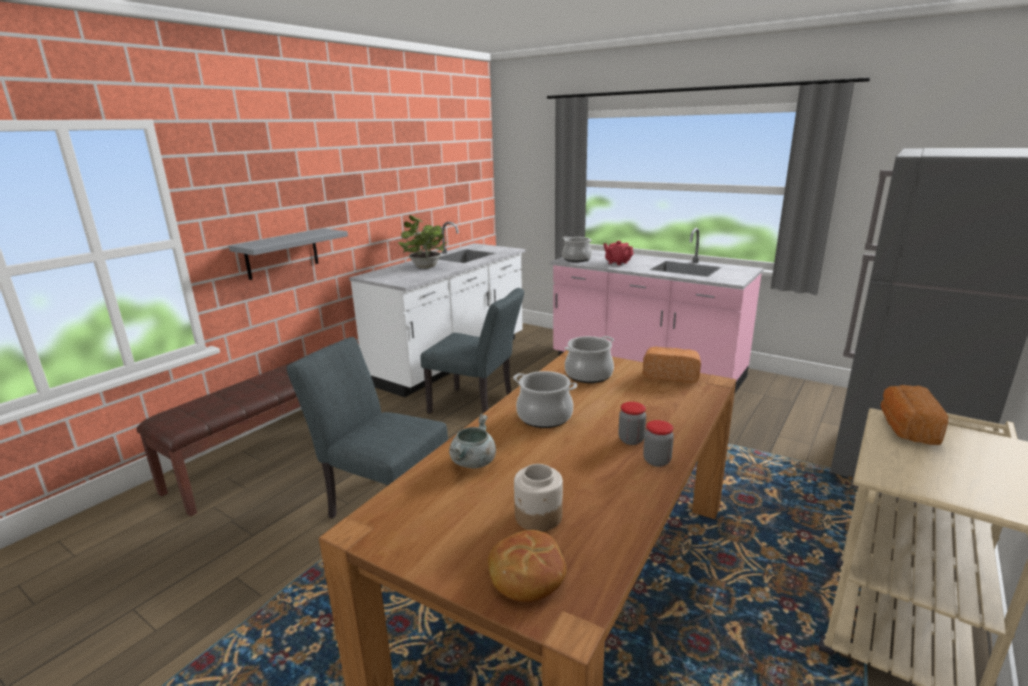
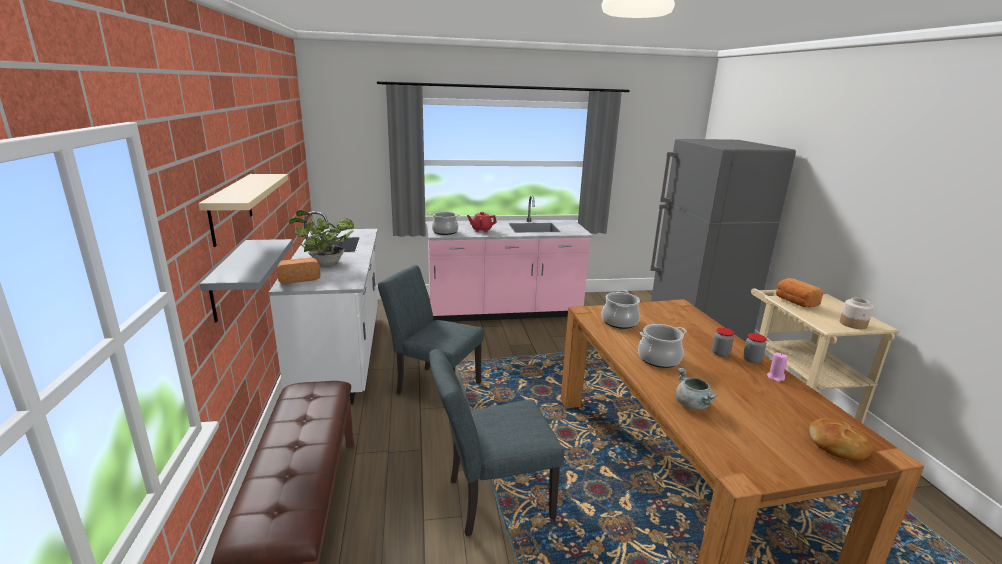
camera: 45 degrees left, 0 degrees up
grey chair [421,288,524,414] -> grey chair turned 135 degrees counterclockwise [378,265,484,394]
jar [514,464,563,532] -> jar moved to [840,298,874,329]
bread [642,347,701,383] -> bread moved to [277,258,321,284]
none -> beige shelf [198,174,288,247]
none -> pink candle [767,353,788,382]

